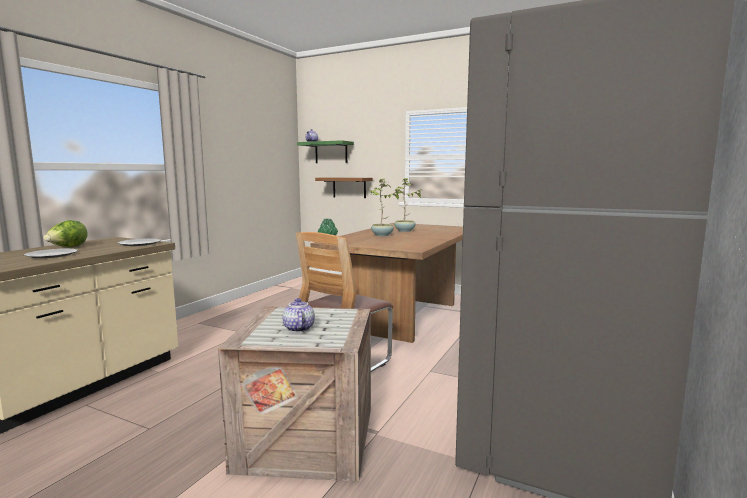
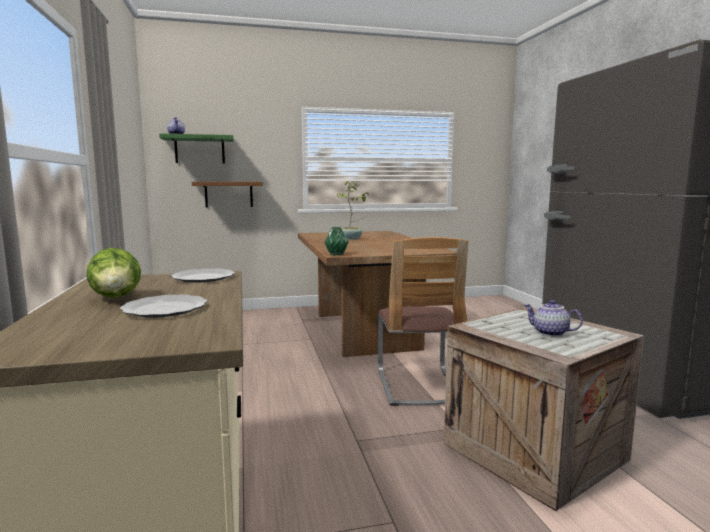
camera: 40 degrees left, 0 degrees up
potted plant [369,178,402,236] -> none

